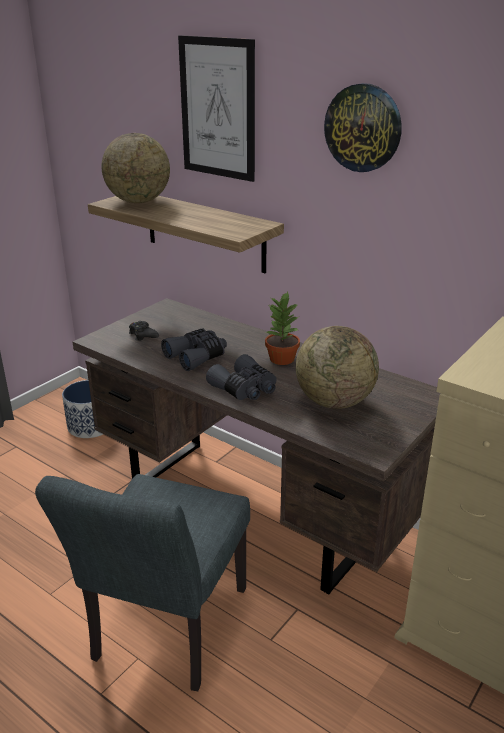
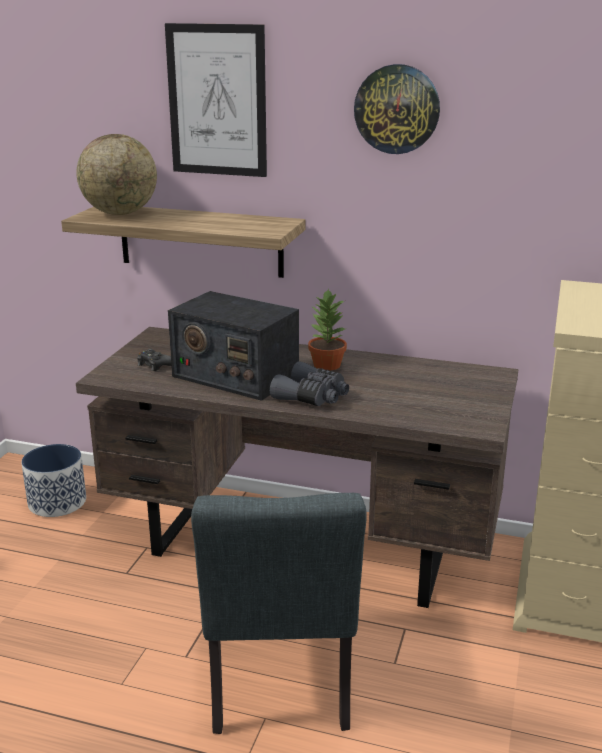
camera: 20 degrees left, 5 degrees down
grey binoculars [161,328,227,371] -> radio [168,291,299,401]
globe [296,326,379,409] -> none

